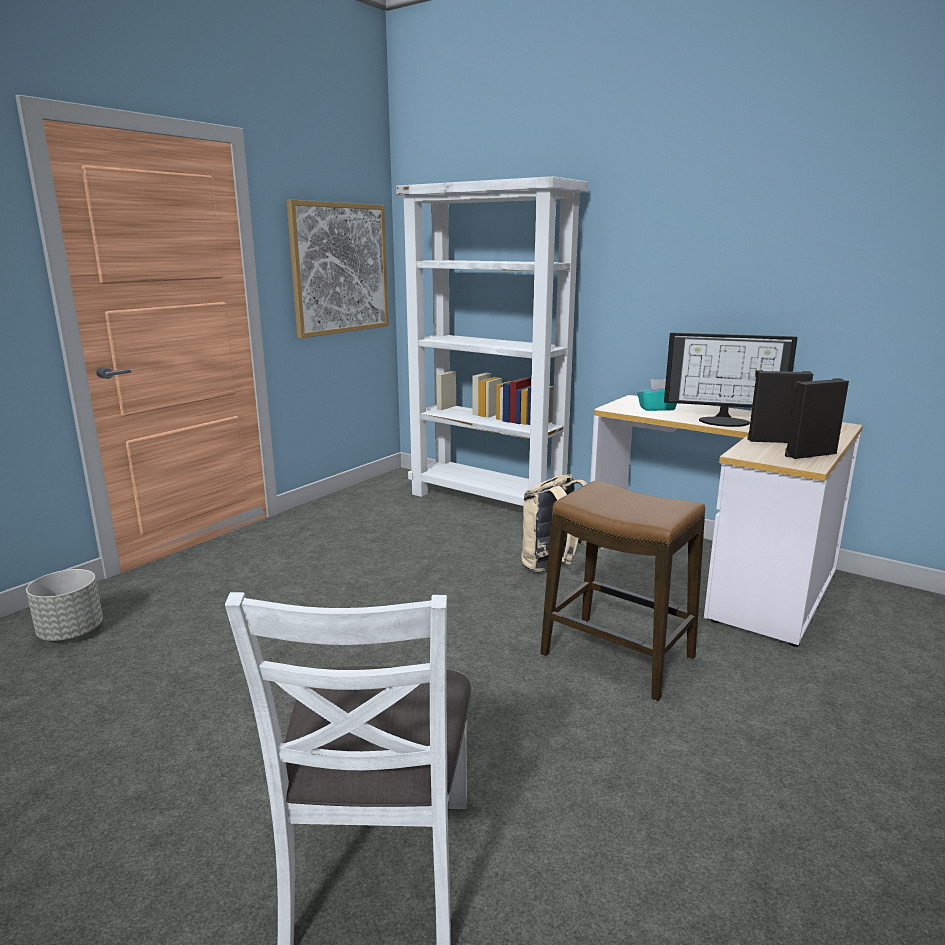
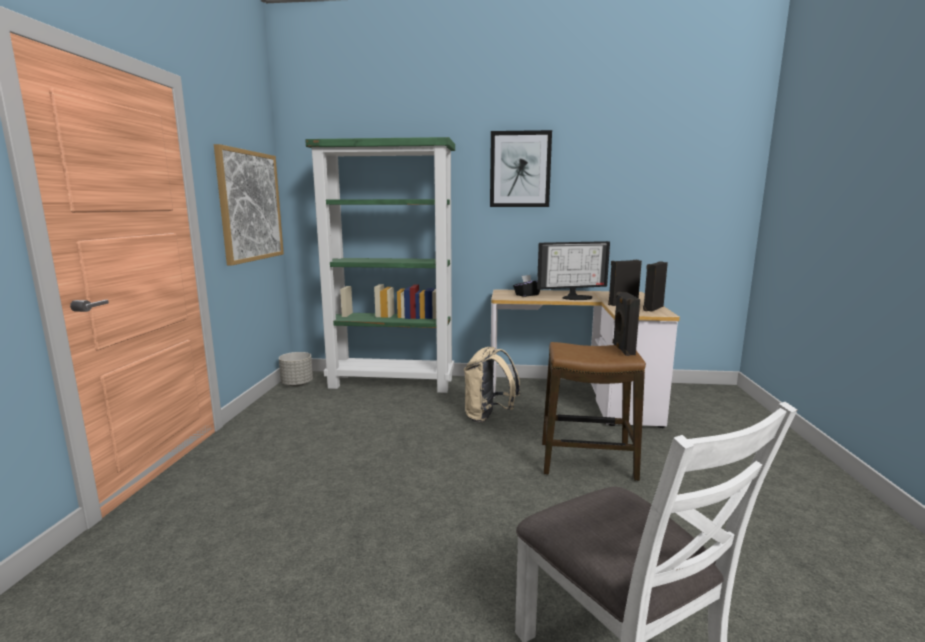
camera: 30 degrees left, 5 degrees down
grey planter [26,569,103,641] -> grey planter moved to [279,352,313,387]
white bookcase [396,176,588,506] -> green bookcase [305,137,455,393]
turquoise tissue box [637,379,677,411] -> black tissue box [513,275,540,297]
none -> picture [490,130,552,207]
none -> black speaker [613,292,640,356]

